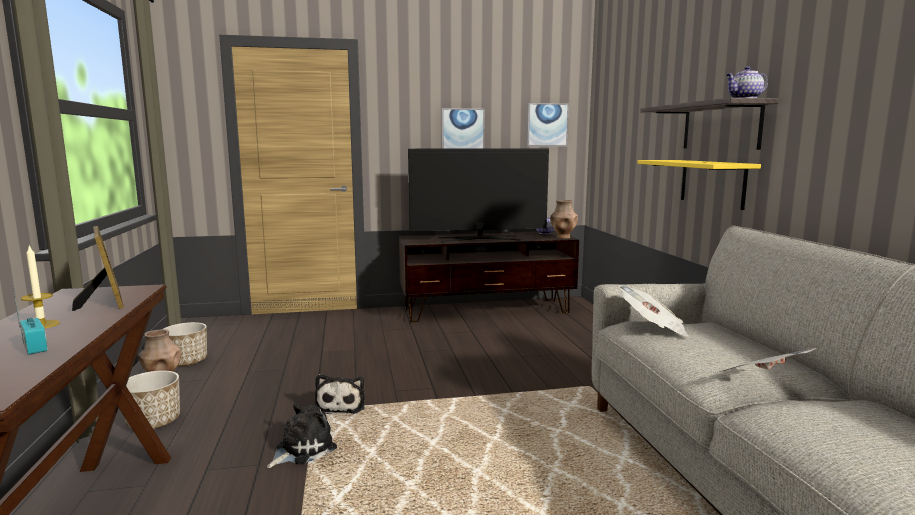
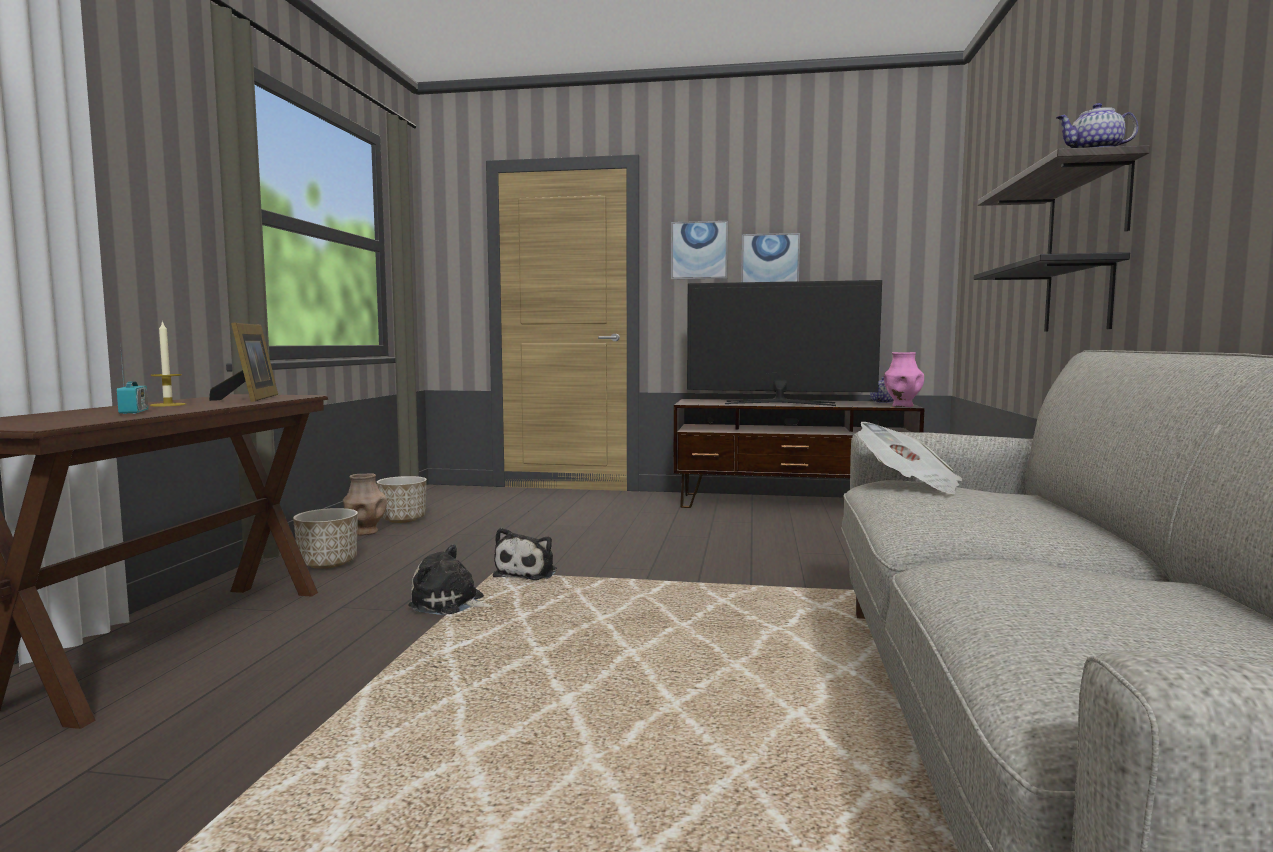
camera: 20 degrees right, 5 degrees down
plush toy [267,403,337,468] -> plush toy turned 135 degrees counterclockwise [408,544,494,615]
picture [527,103,569,147] -> picture moved to [671,221,728,280]
brown vase [550,200,578,239] -> pink vase [884,352,924,407]
yellow shelf [637,160,761,210] -> black shelf [974,252,1130,332]
newspaper [715,348,818,373] -> none

